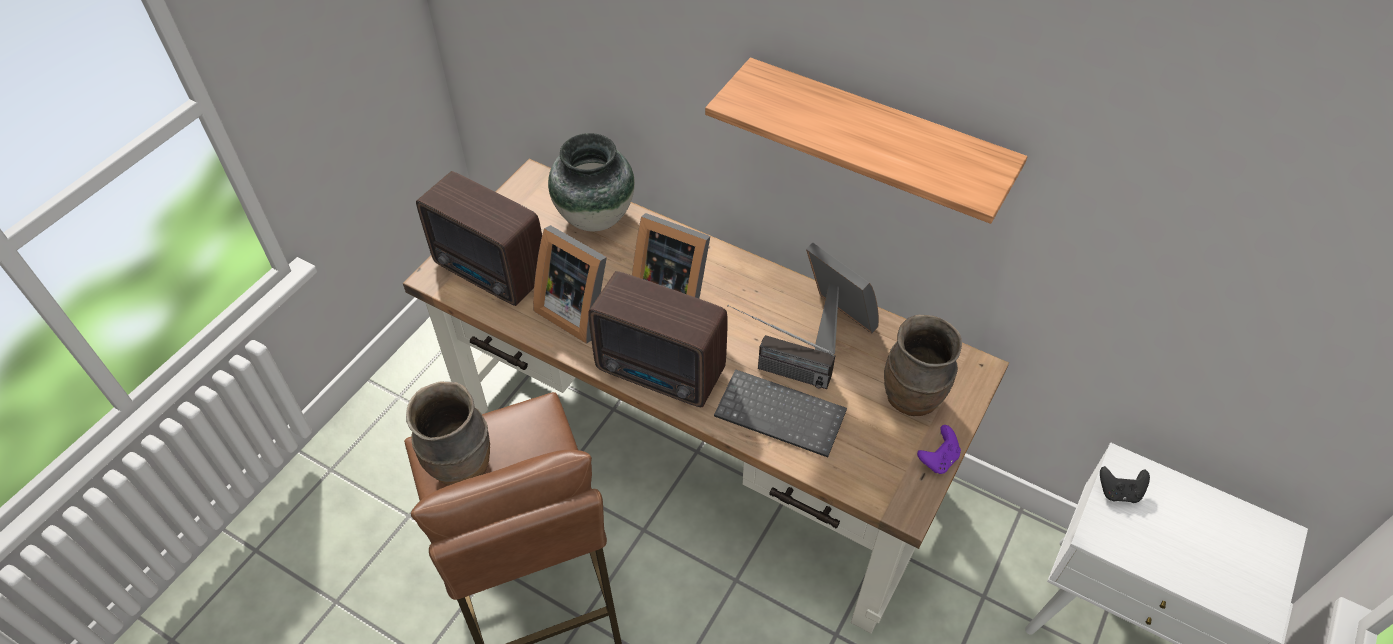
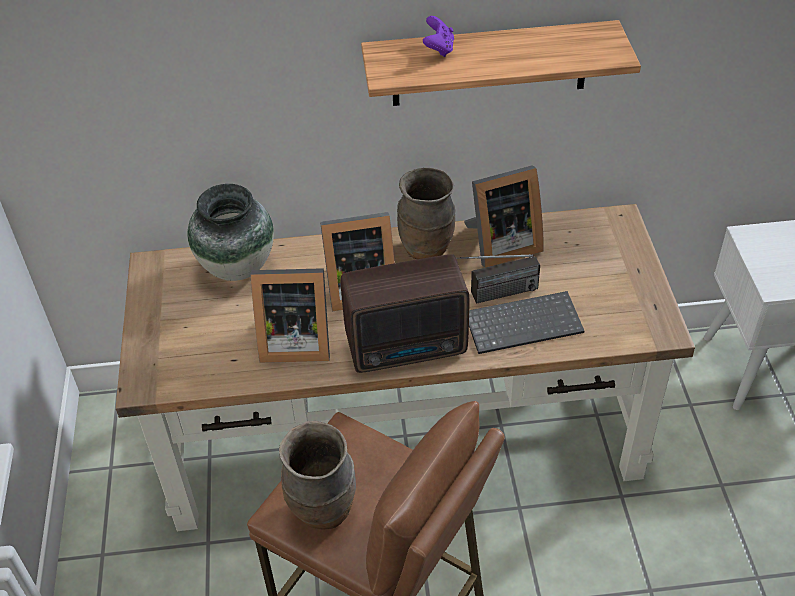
camera: 35 degrees left, 5 degrees down
radio [416,171,542,306] -> none
picture frame [806,242,879,355] -> picture frame turned 150 degrees clockwise [464,165,544,268]
brown vase [884,315,962,416] -> brown vase moved to [397,168,456,259]
purple game controller [917,425,961,474] -> purple game controller moved to [423,16,454,57]
black game controller [1100,466,1150,503] -> none

